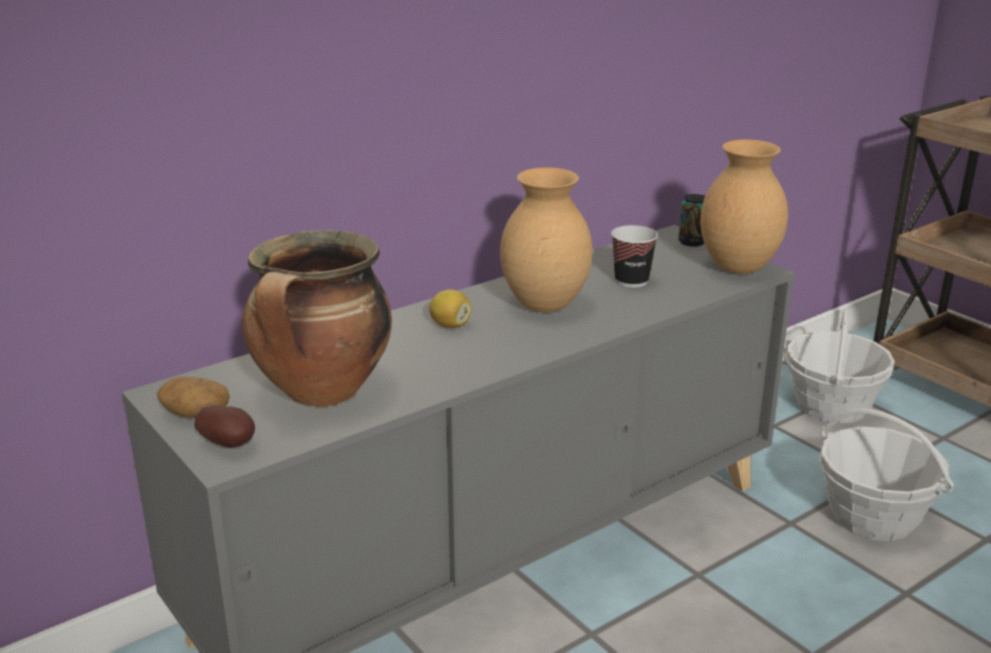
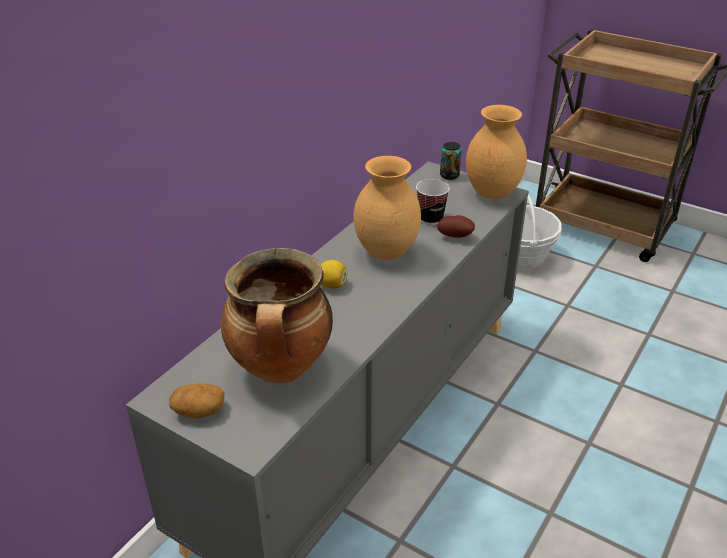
camera: 20 degrees left, 10 degrees up
potato [195,405,255,448] -> potato moved to [437,215,475,238]
basket [819,408,954,541] -> none

